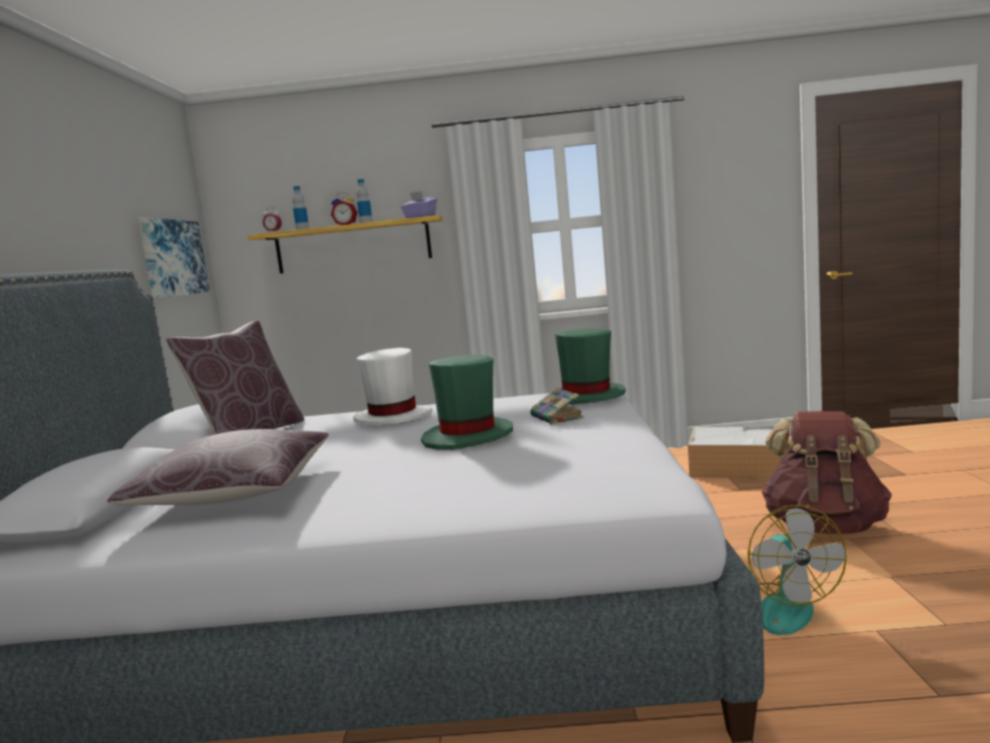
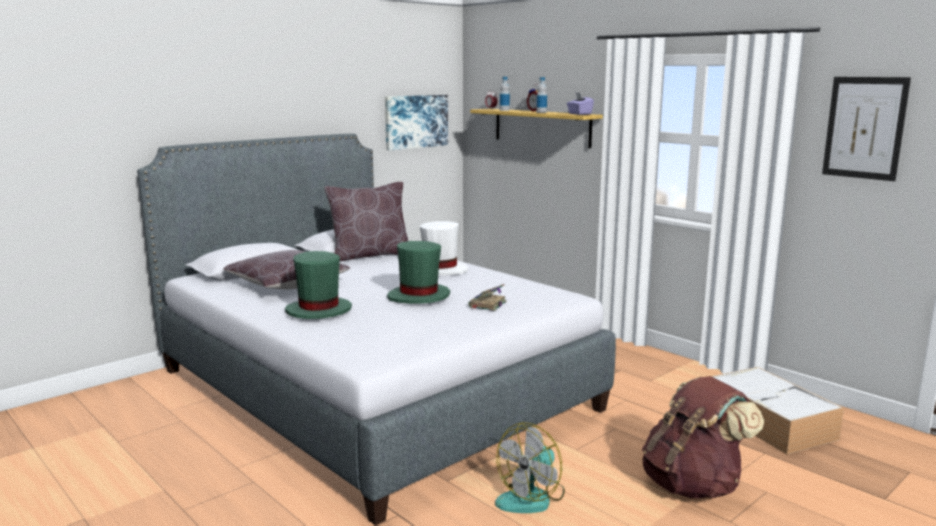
camera: 45 degrees right, 5 degrees up
green hat [550,328,626,405] -> green hat moved to [285,251,352,319]
none -> picture [822,77,911,181]

